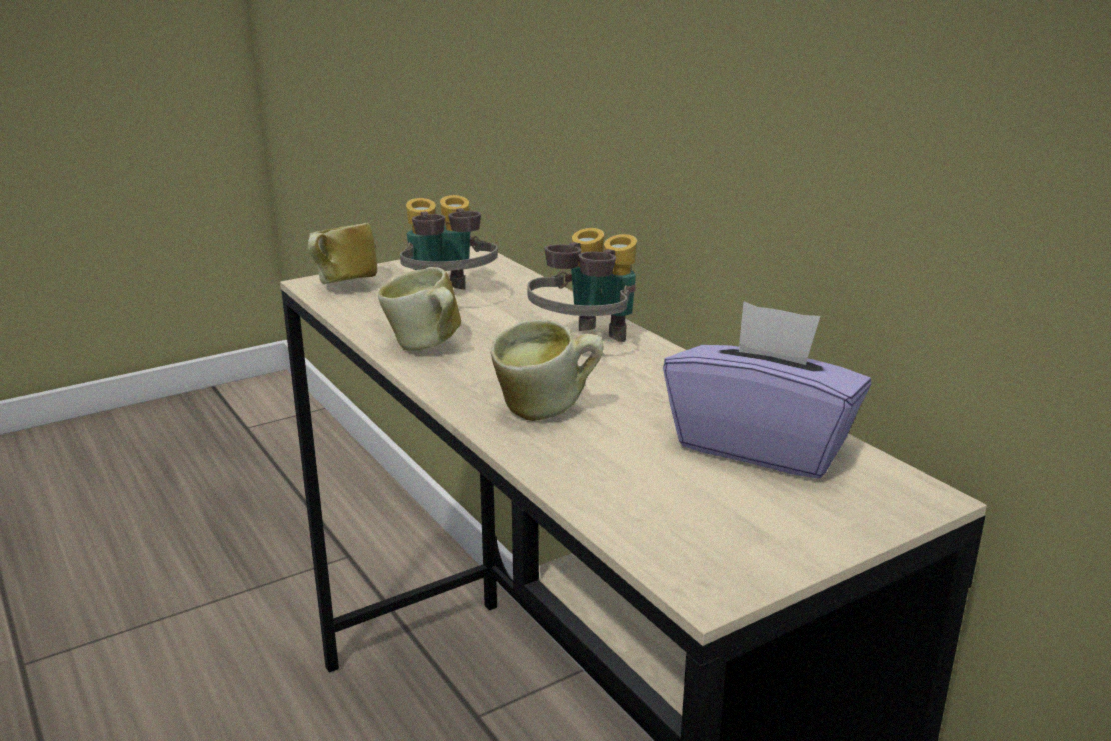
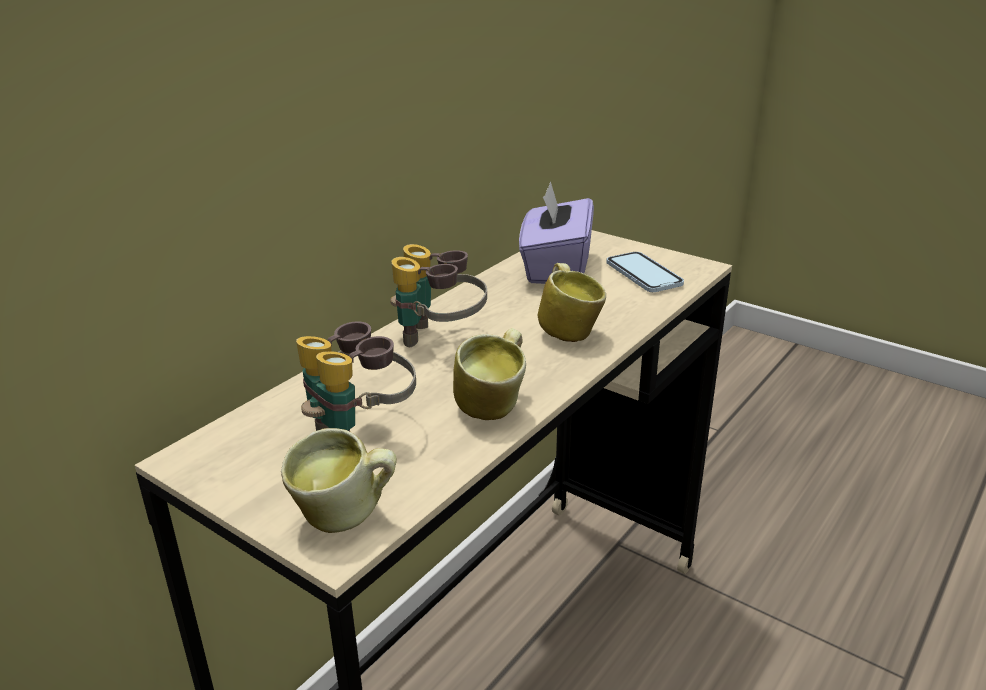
camera: 110 degrees left, 5 degrees up
none -> phone [606,252,684,292]

